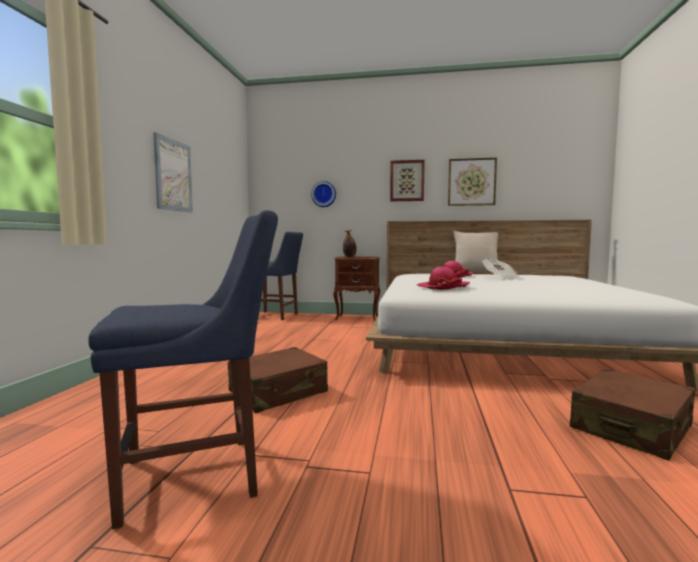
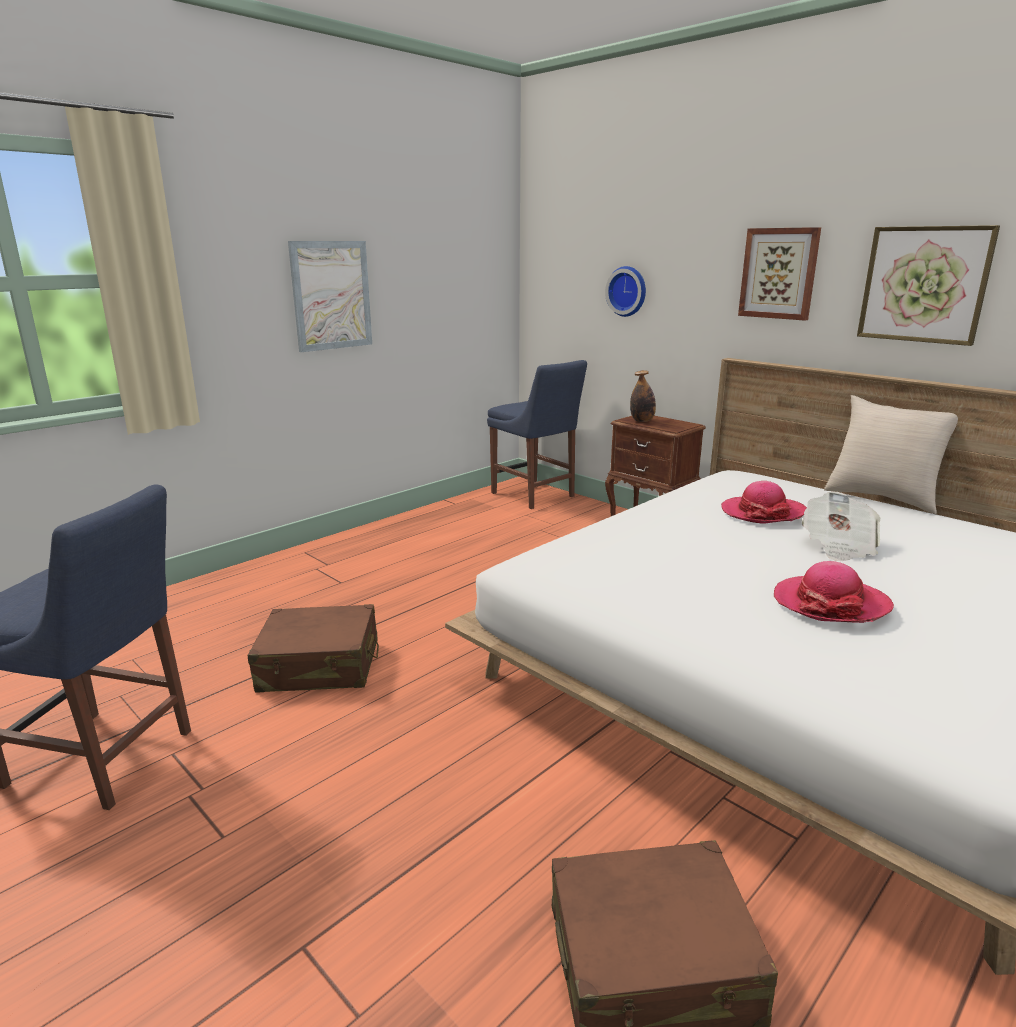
camera: 35 degrees right, 15 degrees up
hat [417,267,470,290] -> hat moved to [774,561,894,623]

